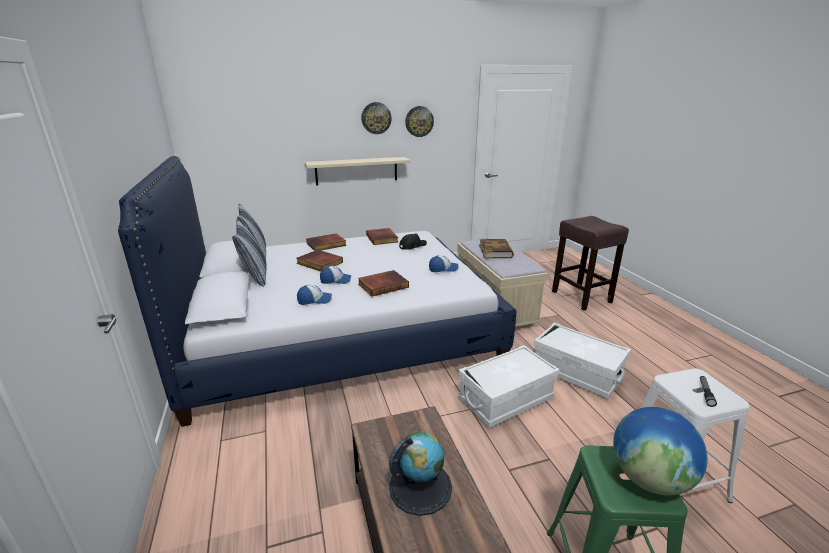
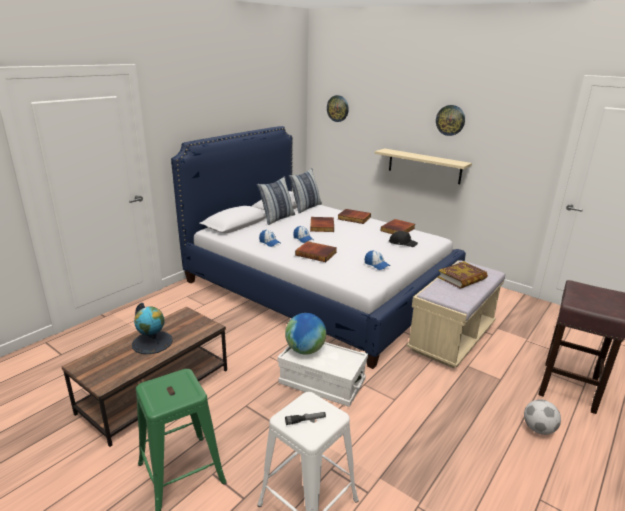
camera: 55 degrees right, 0 degrees up
wall clock [405,106,434,137] -> wall clock moved to [327,95,349,122]
white storage box [534,323,631,399] -> none
globe [613,407,708,495] -> globe moved to [285,313,326,355]
none -> football [524,399,561,435]

